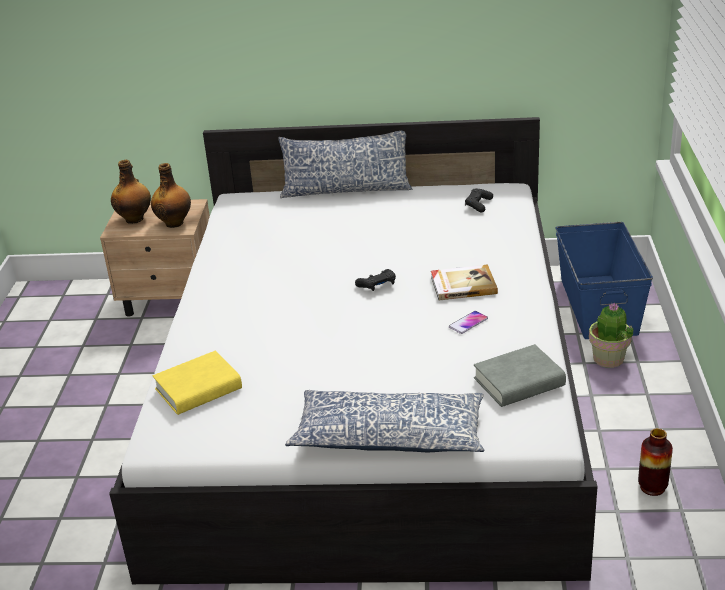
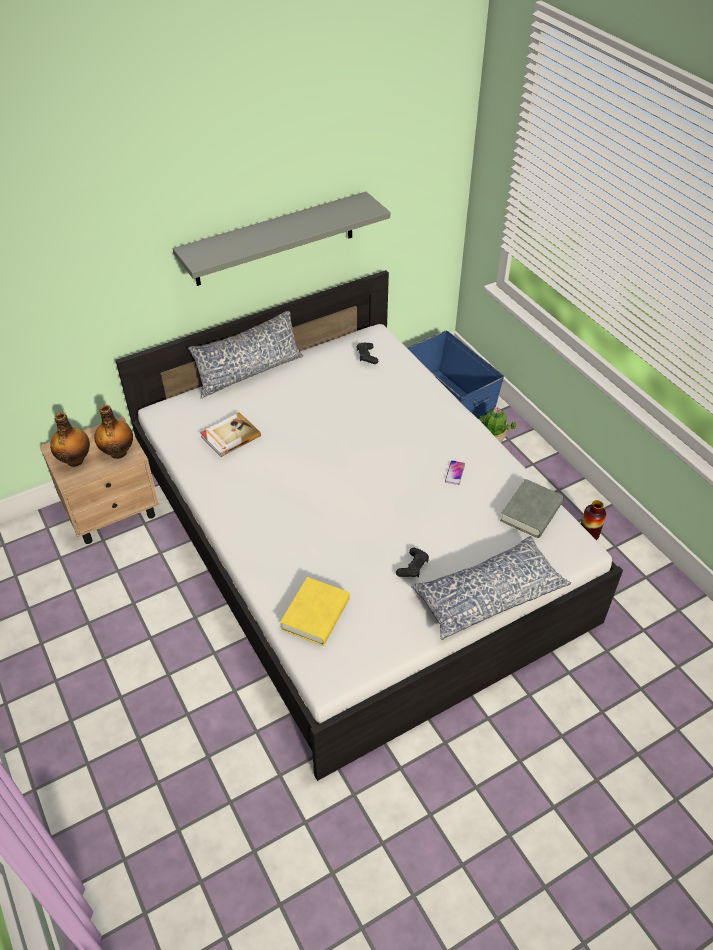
camera: 35 degrees left, 15 degrees up
black game controller [355,269,396,291] -> black game controller moved to [396,548,429,577]
book [431,264,498,300] -> book moved to [200,412,261,457]
none -> grey shelf [173,192,390,286]

